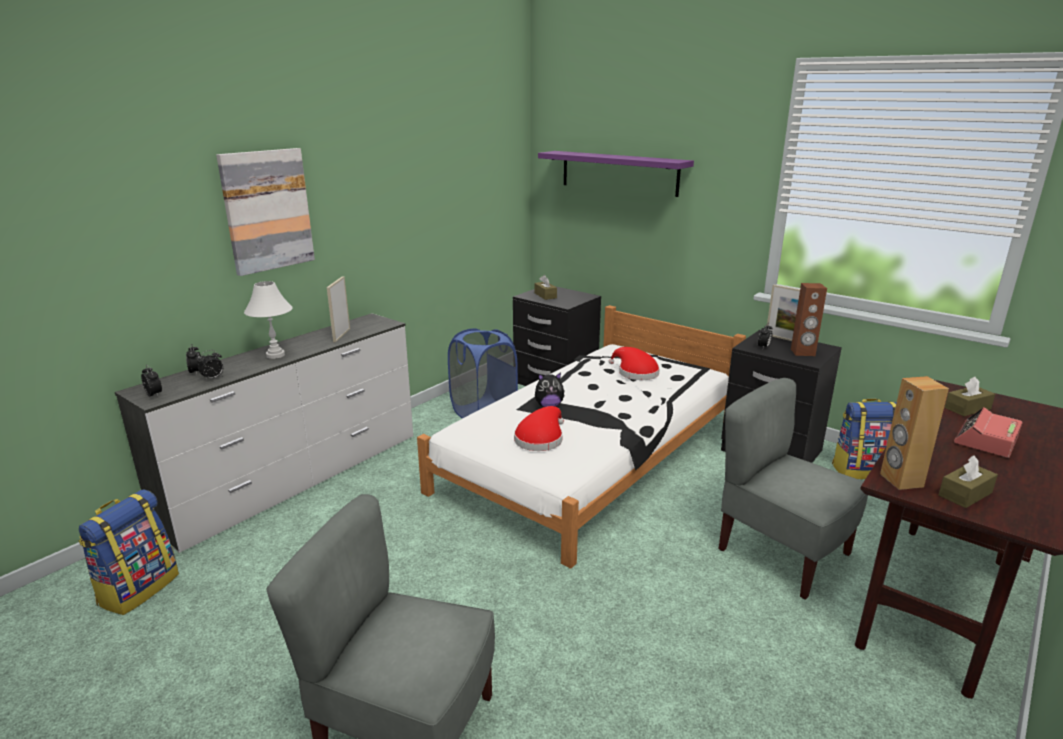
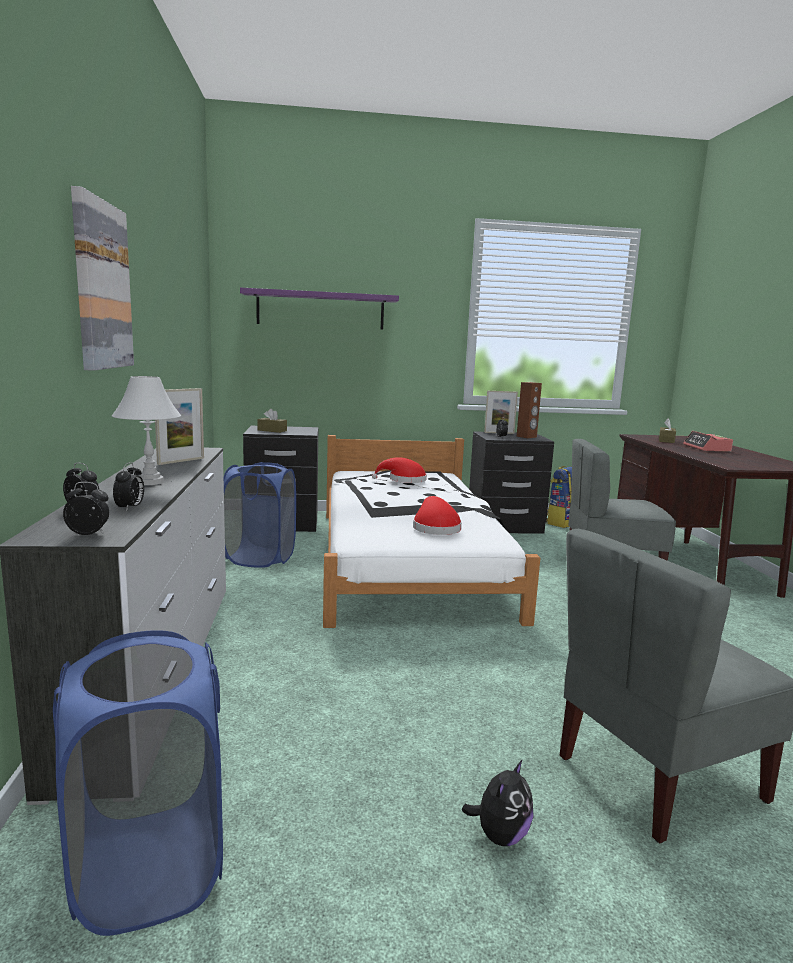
camera: 45 degrees left, 10 degrees down
backpack [78,490,179,615] -> blue laundry basket [53,630,223,936]
picture frame [327,276,350,342] -> picture frame turned 105 degrees counterclockwise [155,388,204,465]
plush toy [535,372,565,407] -> plush toy moved to [462,759,534,846]
brown speaker [880,376,949,490] -> none
brown tissue box [939,455,998,508] -> none

